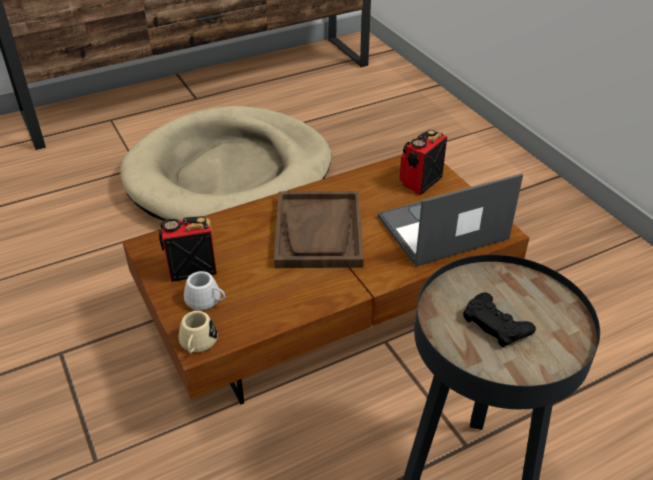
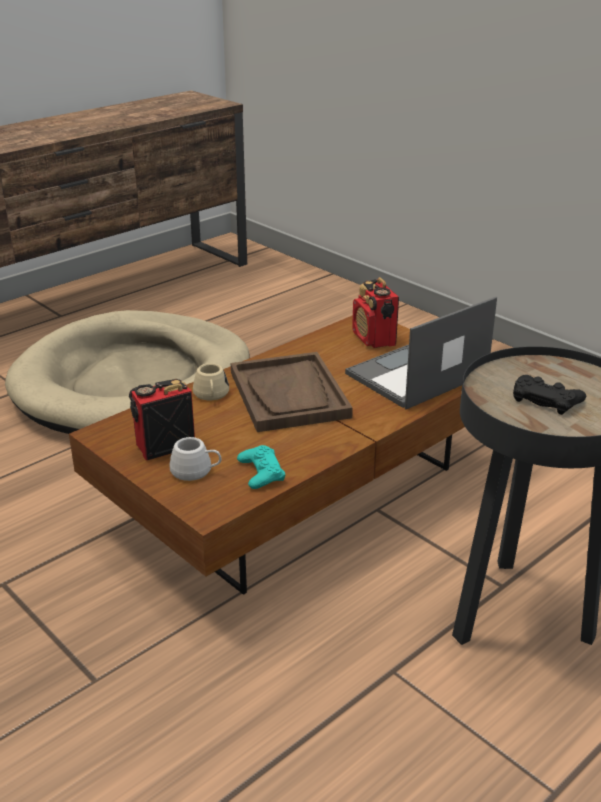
camera: 15 degrees left, 10 degrees down
beige mug [179,311,218,353] -> beige mug moved to [193,363,229,400]
radio [399,130,447,195] -> radio turned 45 degrees counterclockwise [352,277,399,348]
none -> turquoise game controller [237,445,285,489]

